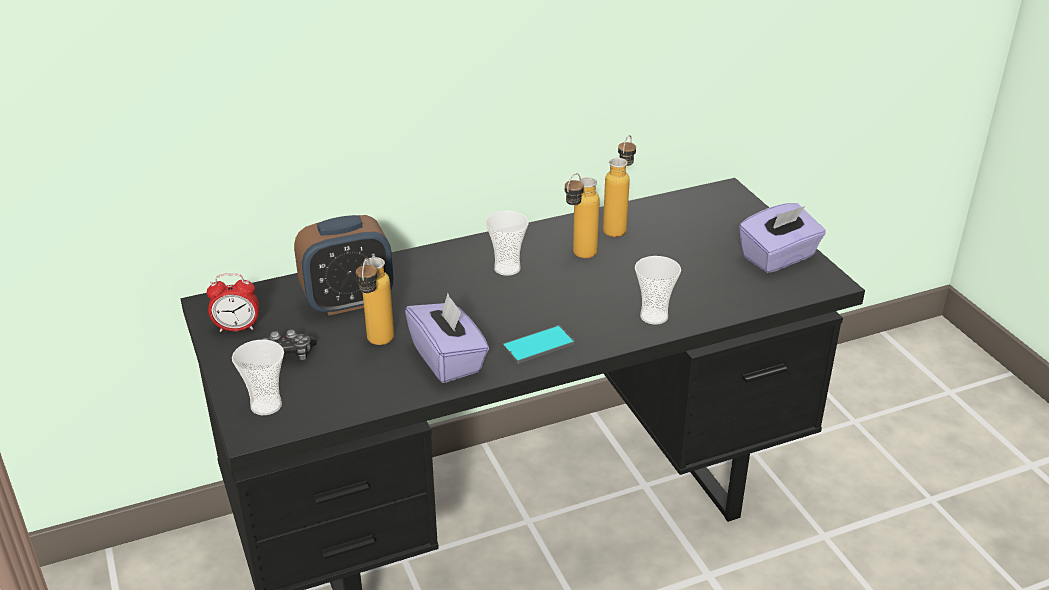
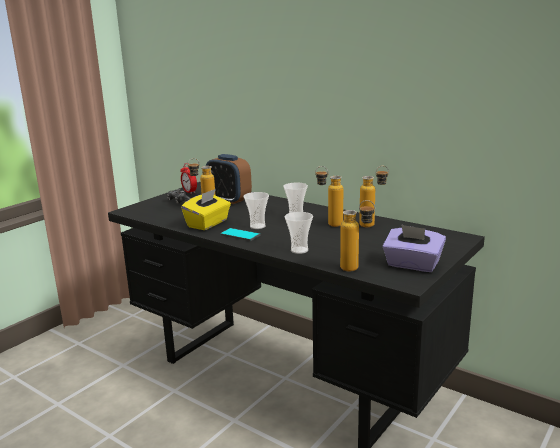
camera: 60 degrees right, 15 degrees down
cup [232,340,284,415] -> cup moved to [244,192,269,229]
purple tissue box [405,293,489,383] -> yellow tissue box [181,189,231,230]
none -> bottle [340,200,375,271]

